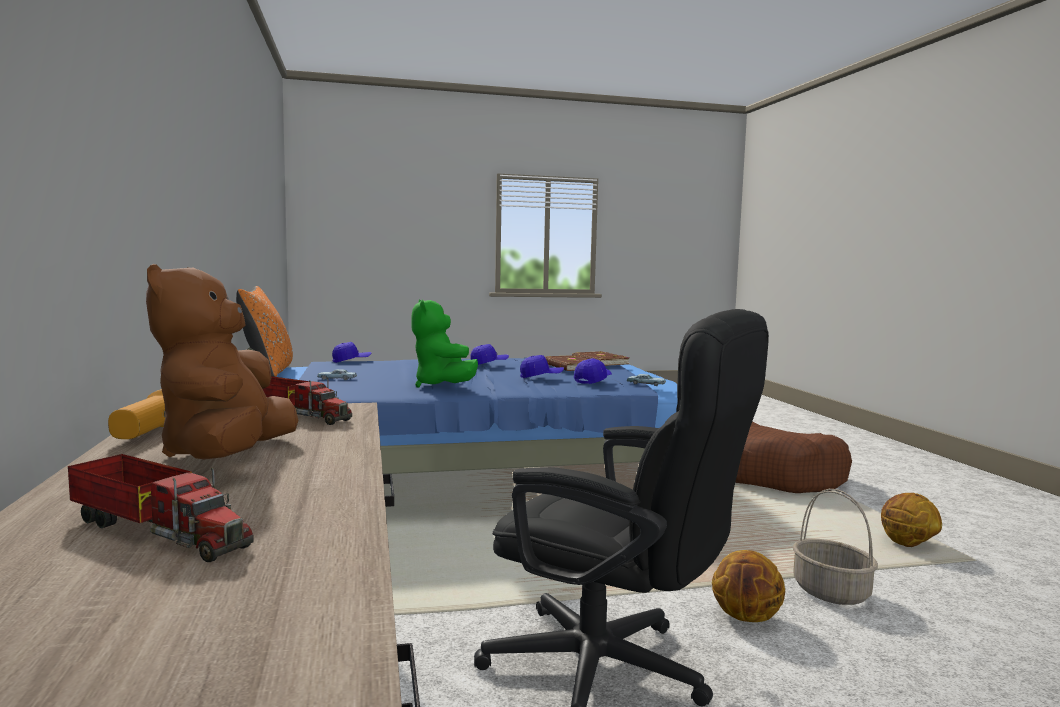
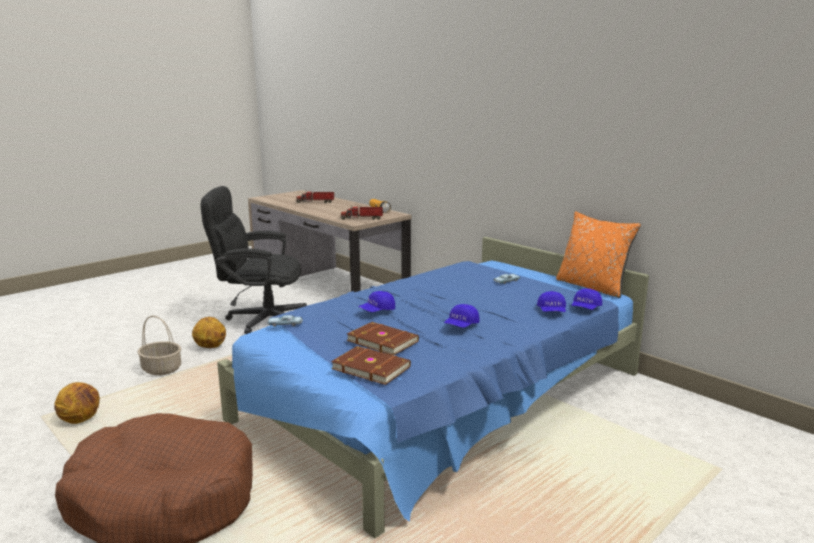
camera: 150 degrees right, 10 degrees up
brown plush toy [146,264,298,459] -> none
green plush toy [411,299,478,388] -> none
blue cap [574,358,612,384] -> blue cap moved to [537,291,566,312]

